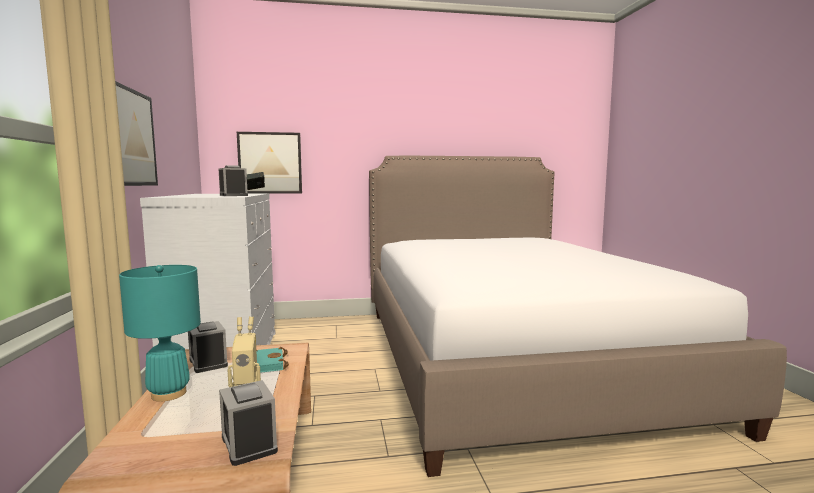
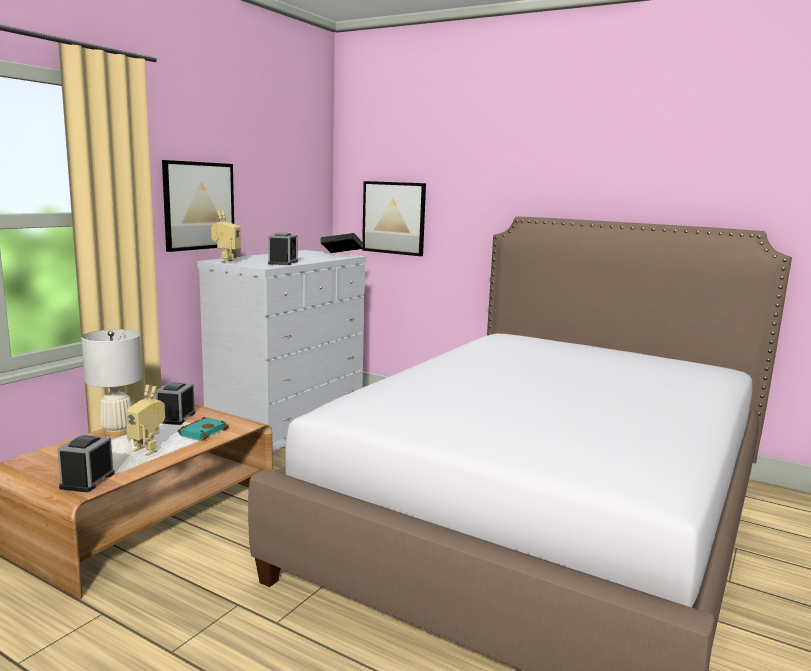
camera: 40 degrees right, 5 degrees up
turquoise table lamp [119,265,201,402] -> white table lamp [81,329,143,437]
none -> toy robot [211,210,241,263]

